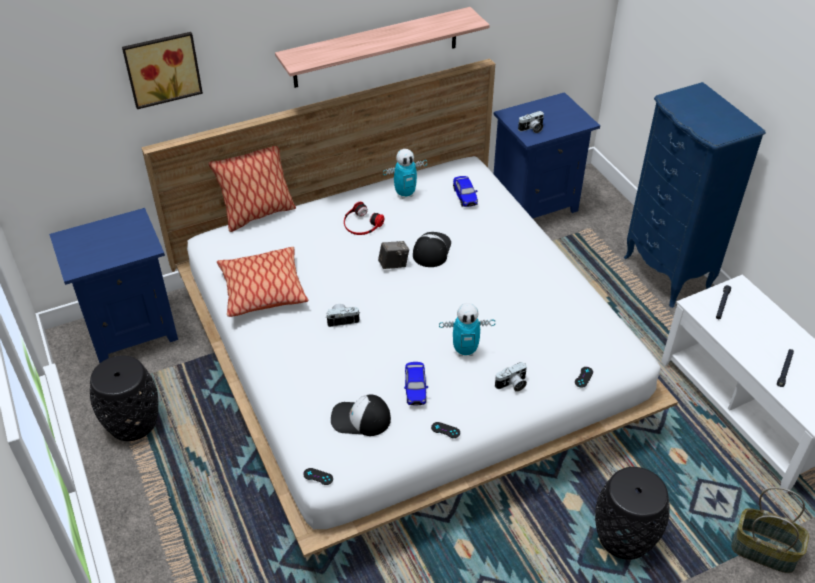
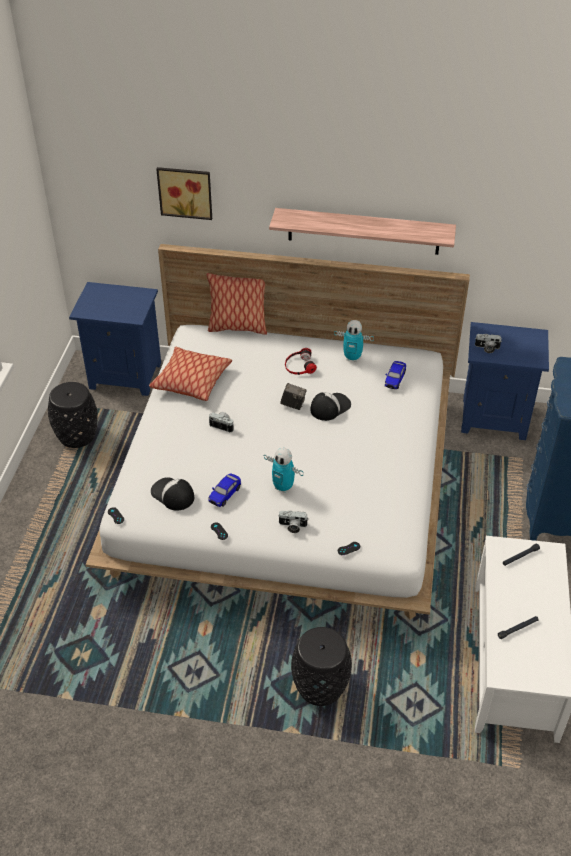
camera: 35 degrees right, 0 degrees up
basket [731,487,809,573] -> none

